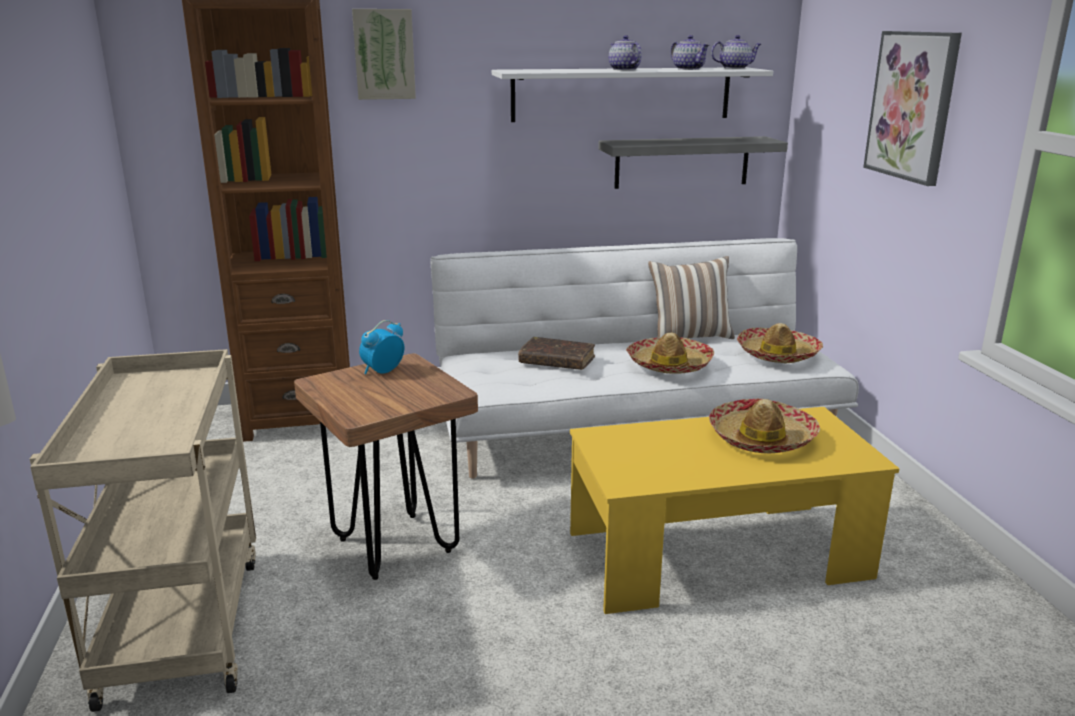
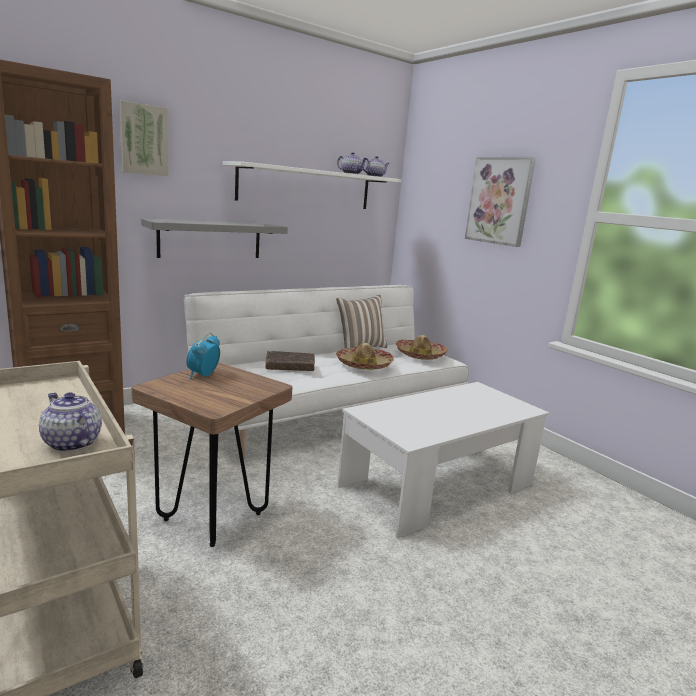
camera: 25 degrees left, 5 degrees down
yellow coffee table [570,407,899,614] -> white coffee table [337,382,549,538]
grey shelf [598,136,788,189] -> grey shelf moved to [141,218,288,258]
teapot [609,35,642,70] -> teapot moved to [39,392,102,452]
hat [709,398,820,453] -> none

